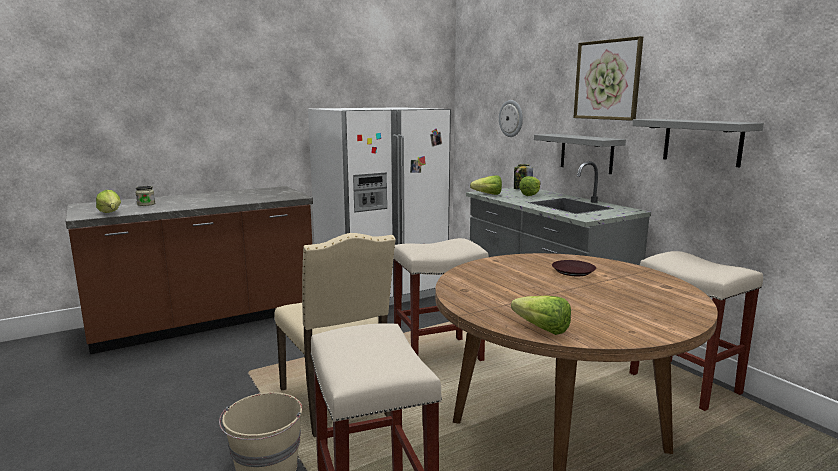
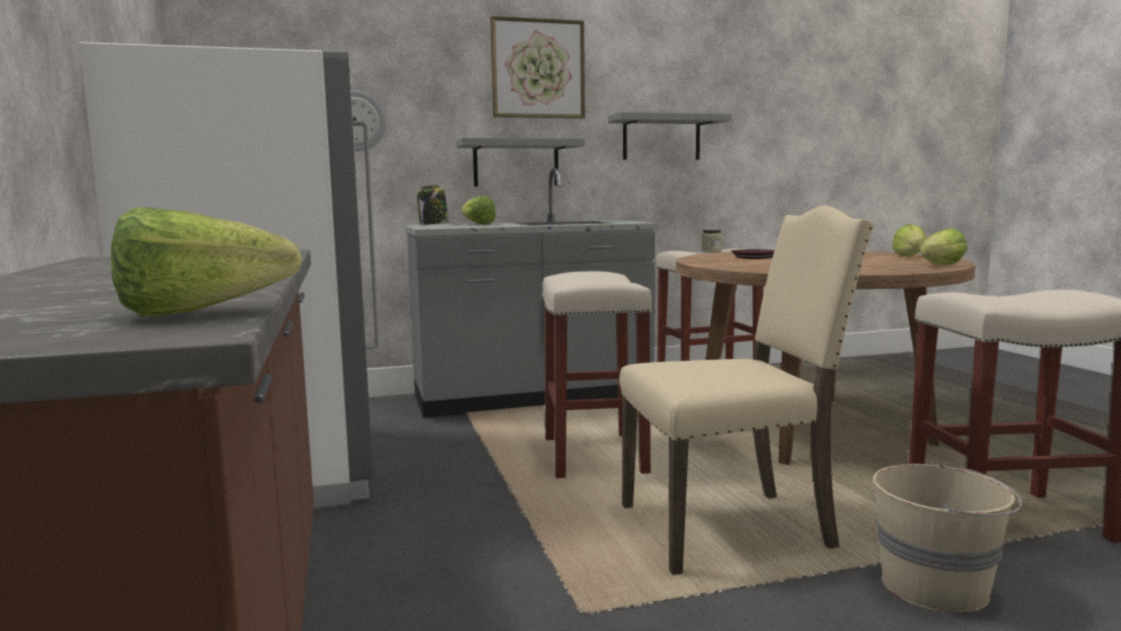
camera: 75 degrees left, 5 degrees down
jar [135,186,155,206] -> jar moved to [701,230,722,252]
lettuce [470,175,502,195] -> lettuce moved to [892,224,926,256]

